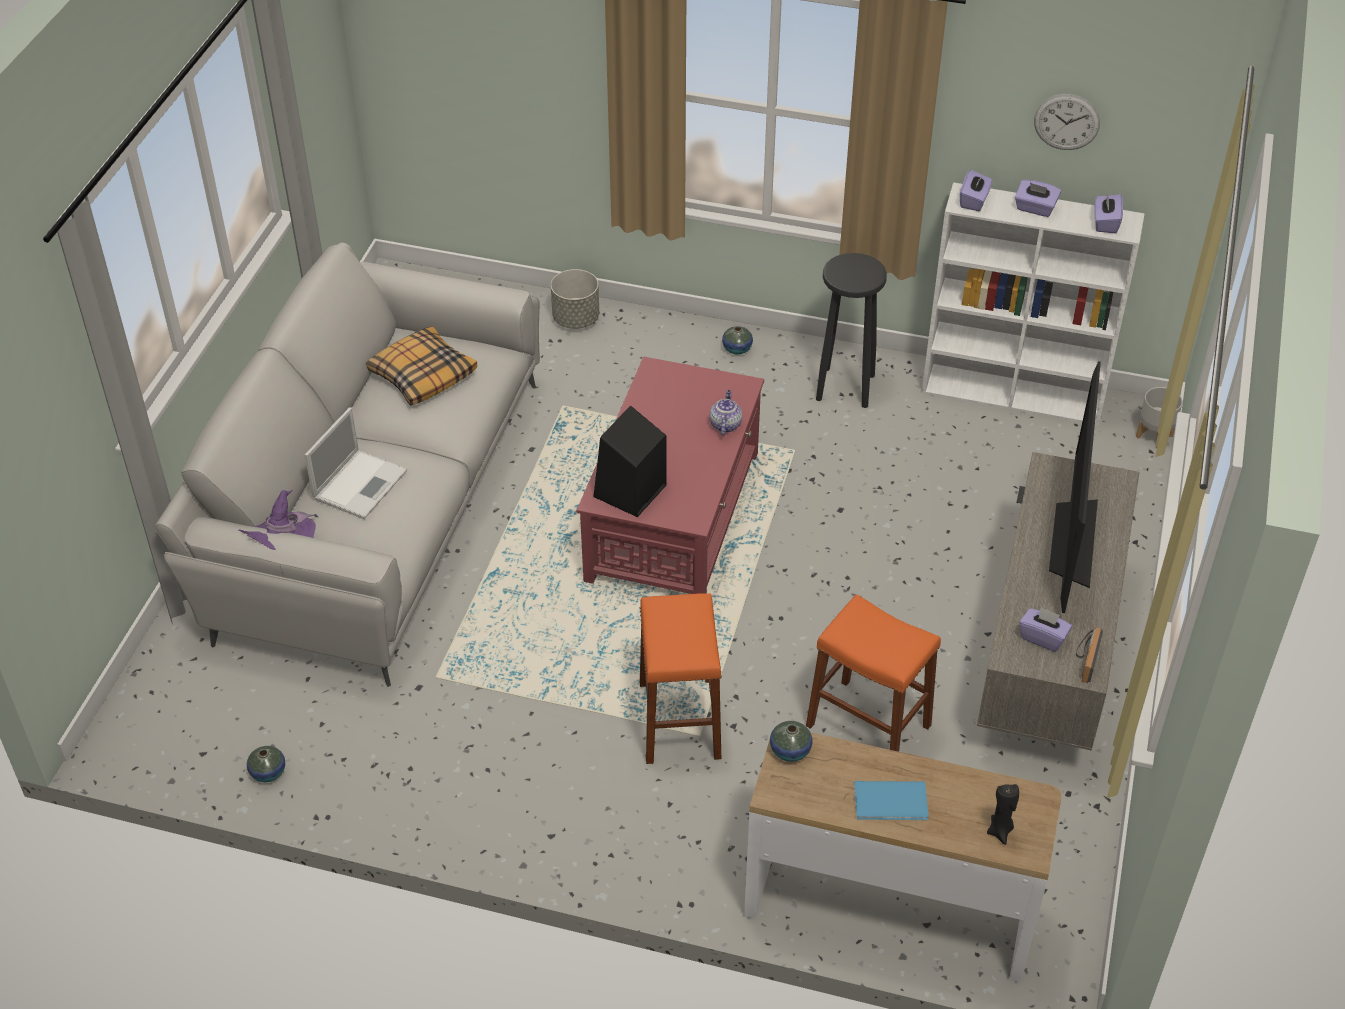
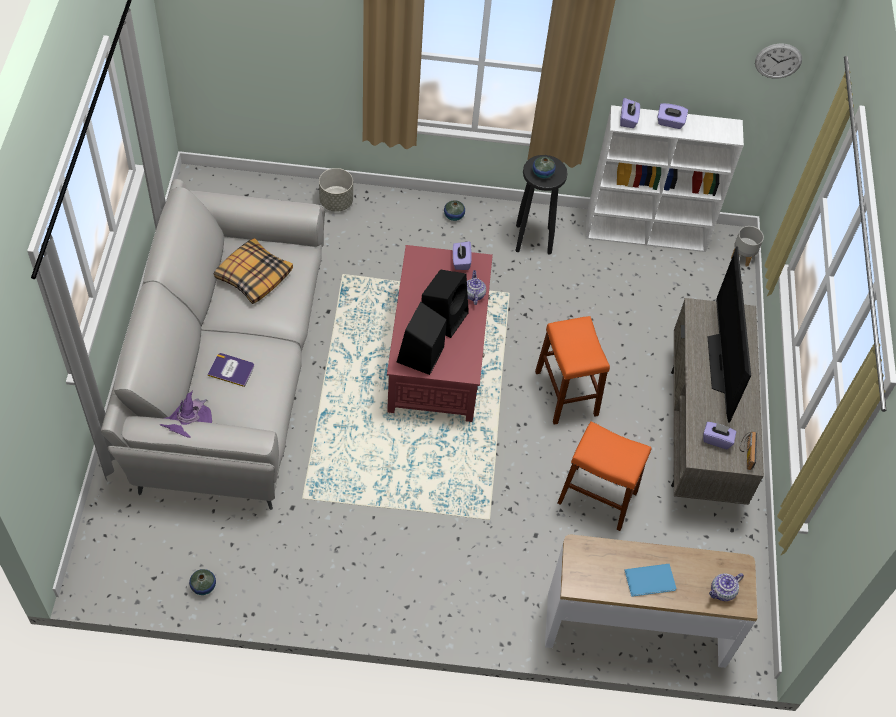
camera: 15 degrees left, 10 degrees up
laptop [304,407,407,519] -> book [207,353,254,387]
orange stool [640,593,722,764] -> orange stool moved to [535,316,610,425]
vase [770,721,813,762] -> vase moved to [532,156,556,178]
black candle [987,784,1019,845] -> teapot [709,573,744,601]
wall clock [1034,94,1100,150] -> wall clock moved to [755,44,802,79]
purple tissue box [1094,191,1123,233] -> purple tissue box moved to [453,241,472,270]
none -> black speaker [421,269,469,338]

